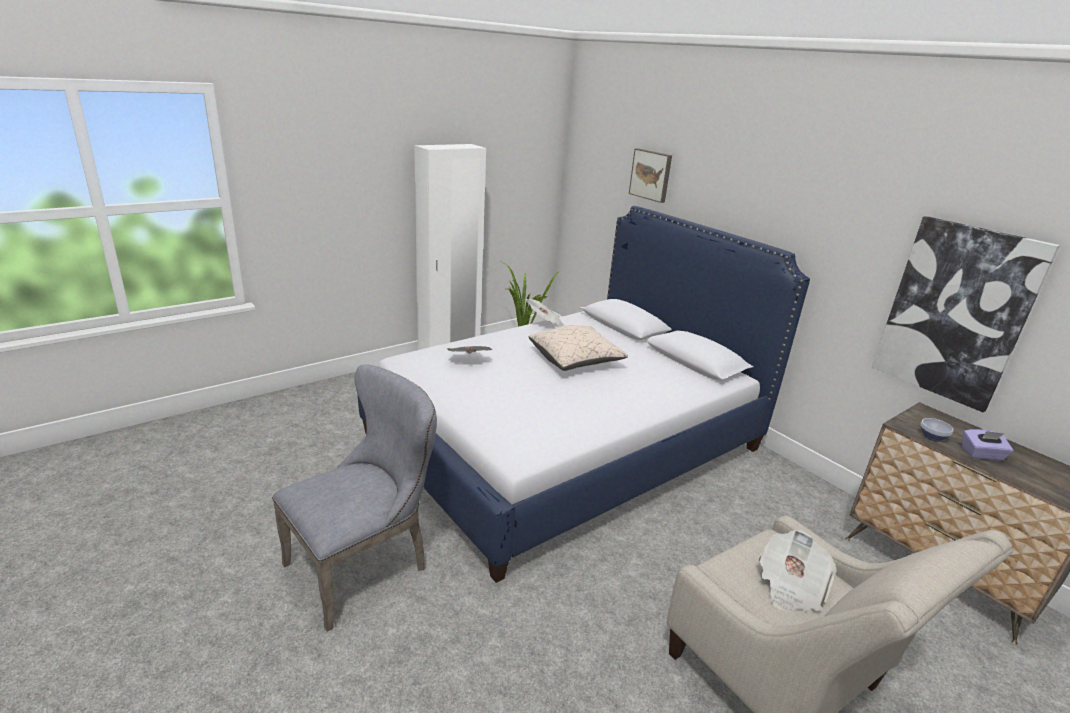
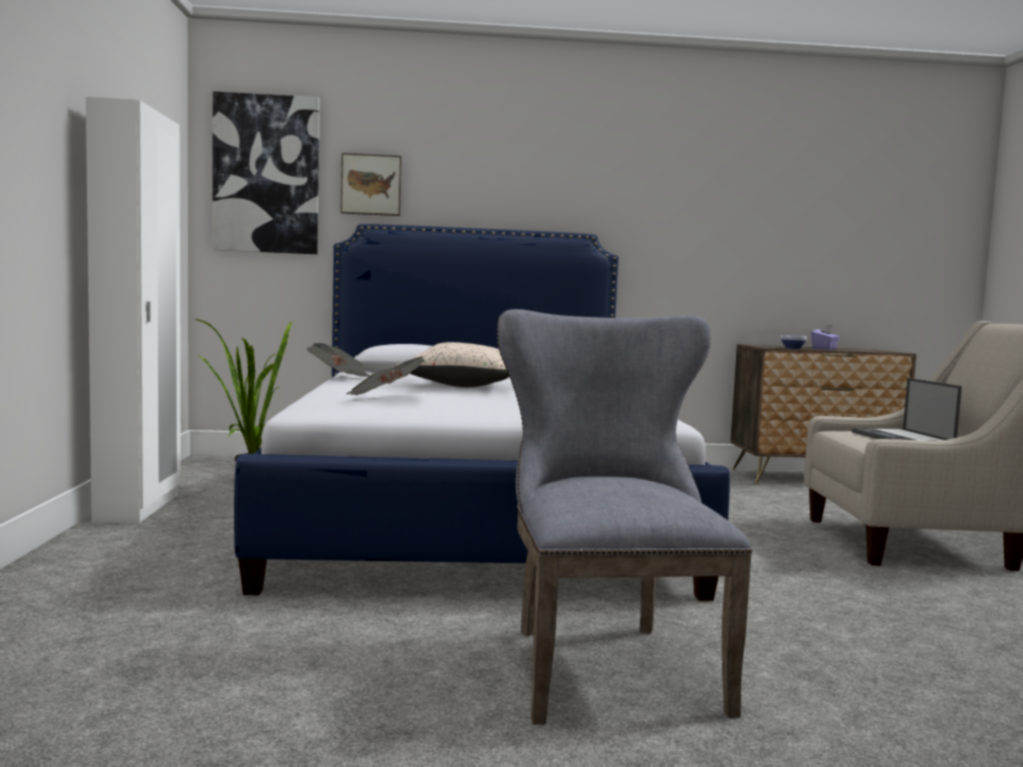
camera: 55 degrees left, 20 degrees down
newspaper [759,530,837,611] -> laptop [852,378,962,441]
picture [872,216,1060,412] -> picture moved to [212,91,320,254]

